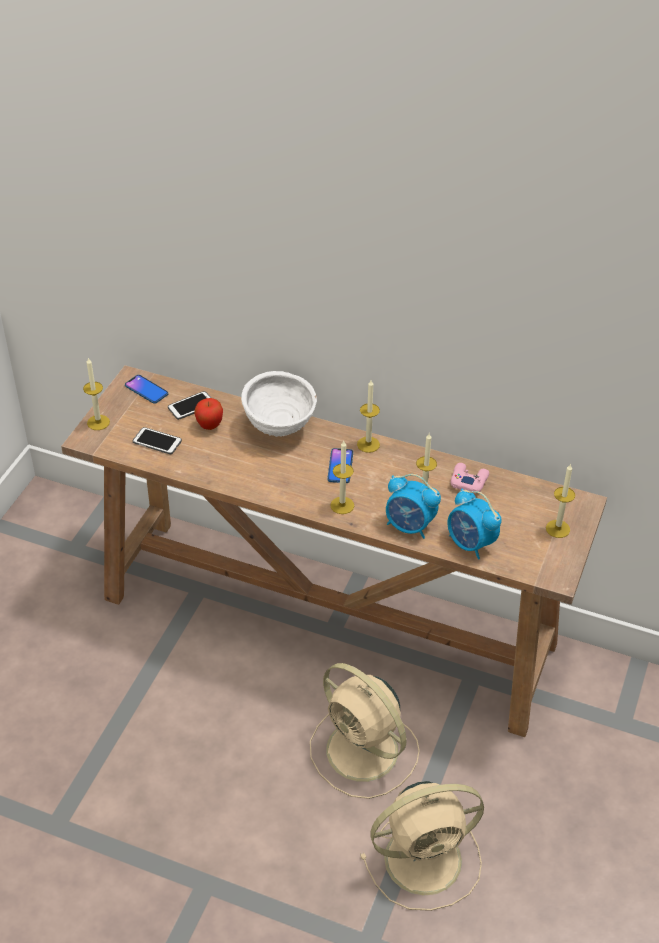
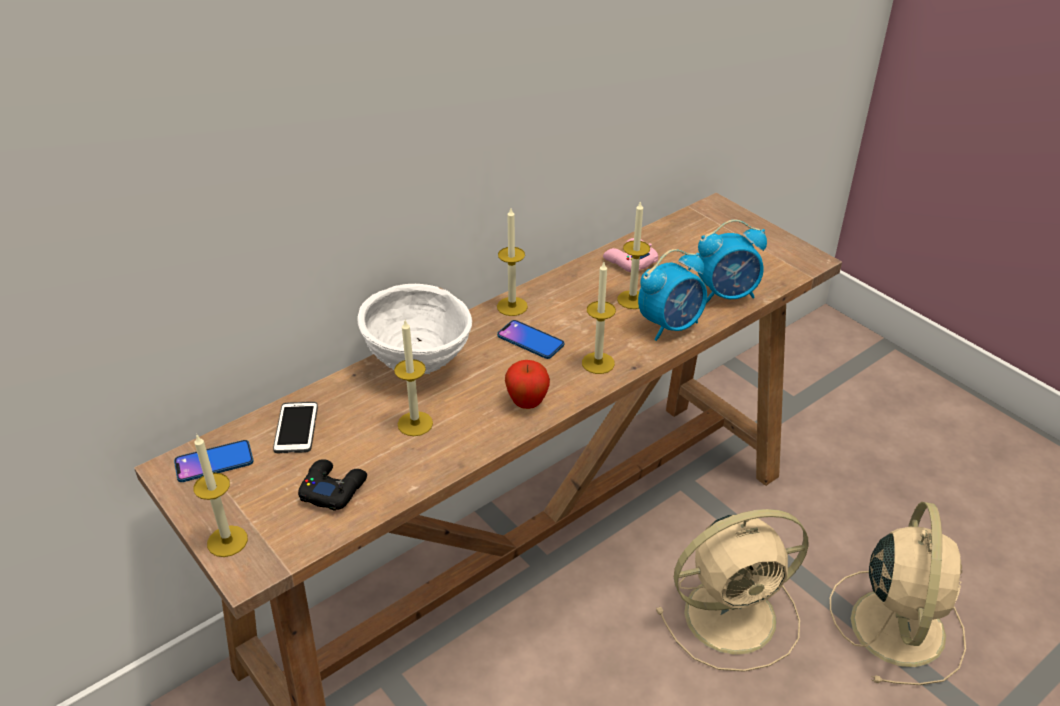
camera: 60 degrees left, 5 degrees down
phone [133,427,182,454] -> black game controller [298,459,367,511]
apple [194,398,223,430] -> apple moved to [505,360,550,409]
candle [546,464,575,538] -> candle moved to [394,320,433,436]

